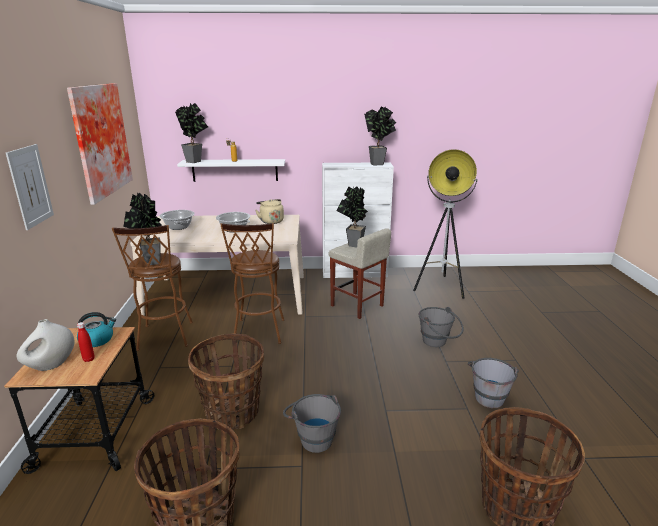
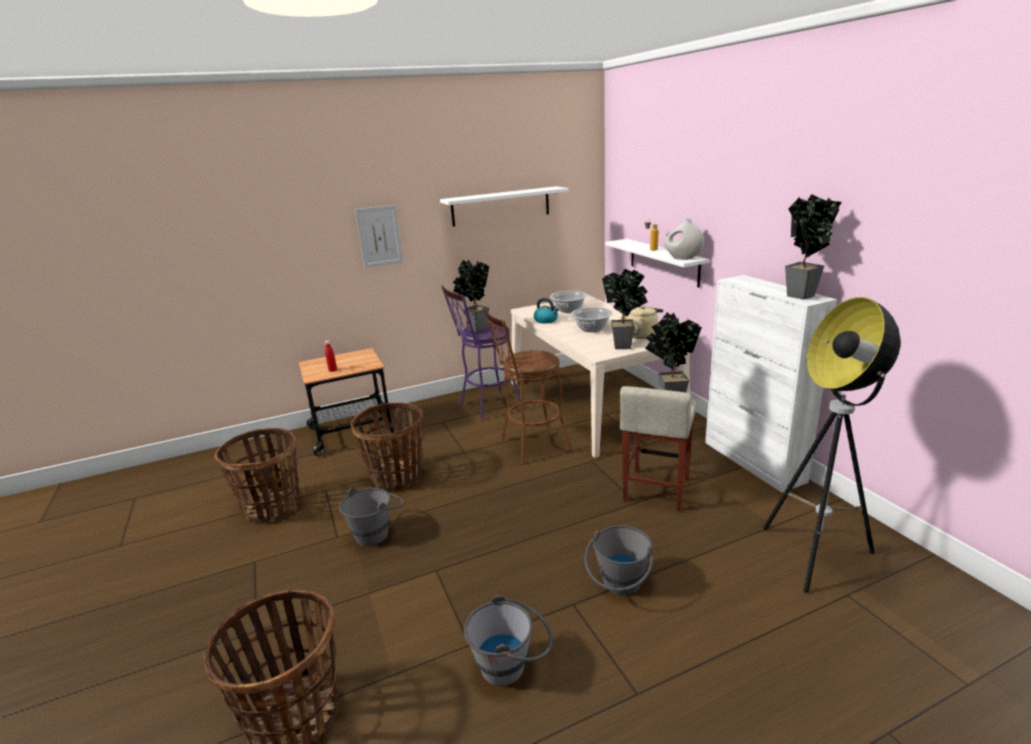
camera: 70 degrees right, 0 degrees up
white vase [17,319,75,371] -> white vase moved to [664,219,704,260]
picture [67,83,133,205] -> white shelf [440,186,569,227]
kettle [77,312,116,347] -> kettle moved to [534,298,559,324]
brown stool [112,225,193,351] -> purple stool [441,285,520,421]
potted plant [175,103,208,163] -> potted plant moved to [602,269,648,349]

